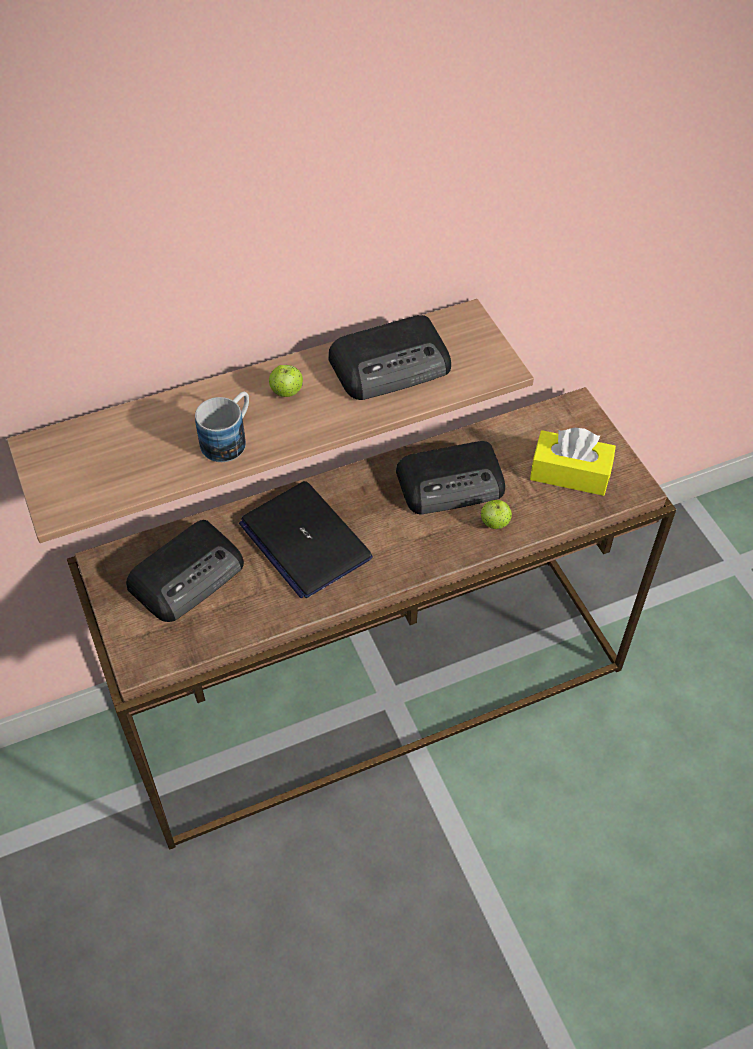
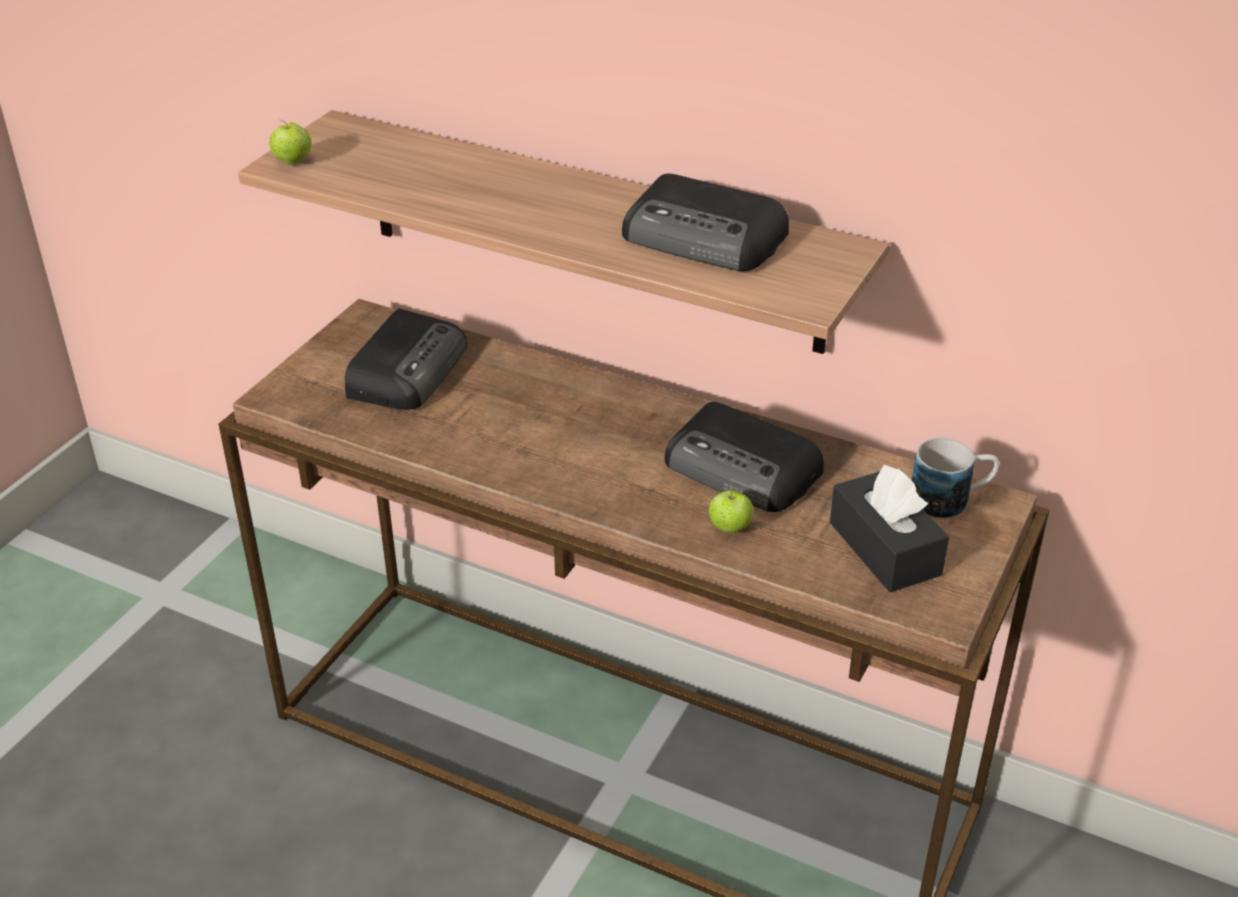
camera: 50 degrees right, 15 degrees down
radio [126,520,244,622] -> radio turned 75 degrees counterclockwise [345,309,467,410]
mug [195,392,249,462] -> mug moved to [912,438,999,519]
laptop [239,481,373,598] -> none
apple [269,365,303,397] -> apple moved to [269,120,312,165]
yellow tissue box [530,428,616,496] -> black tissue box [830,464,949,592]

